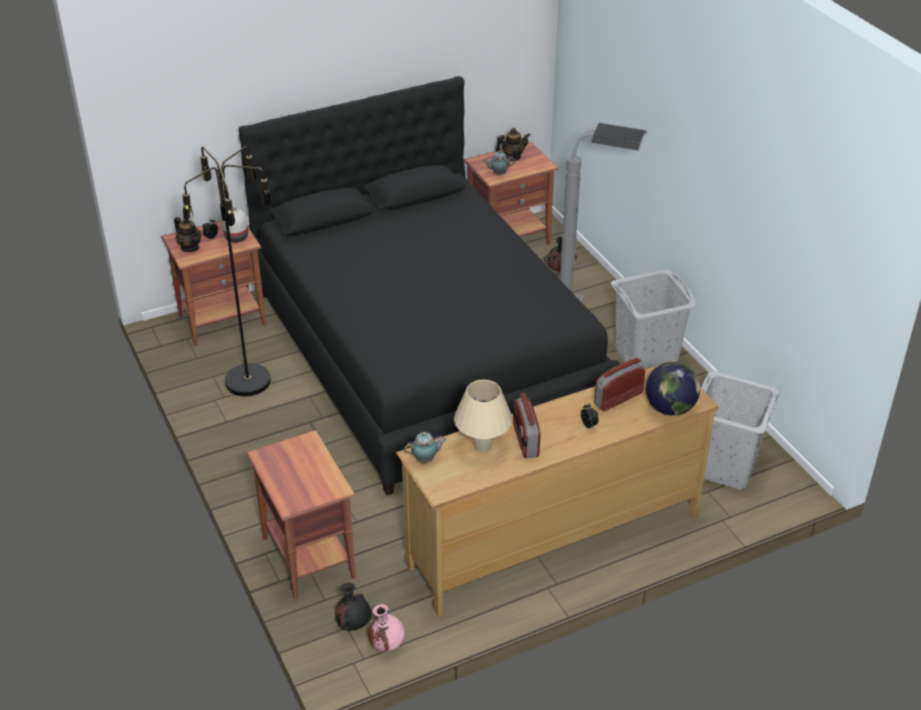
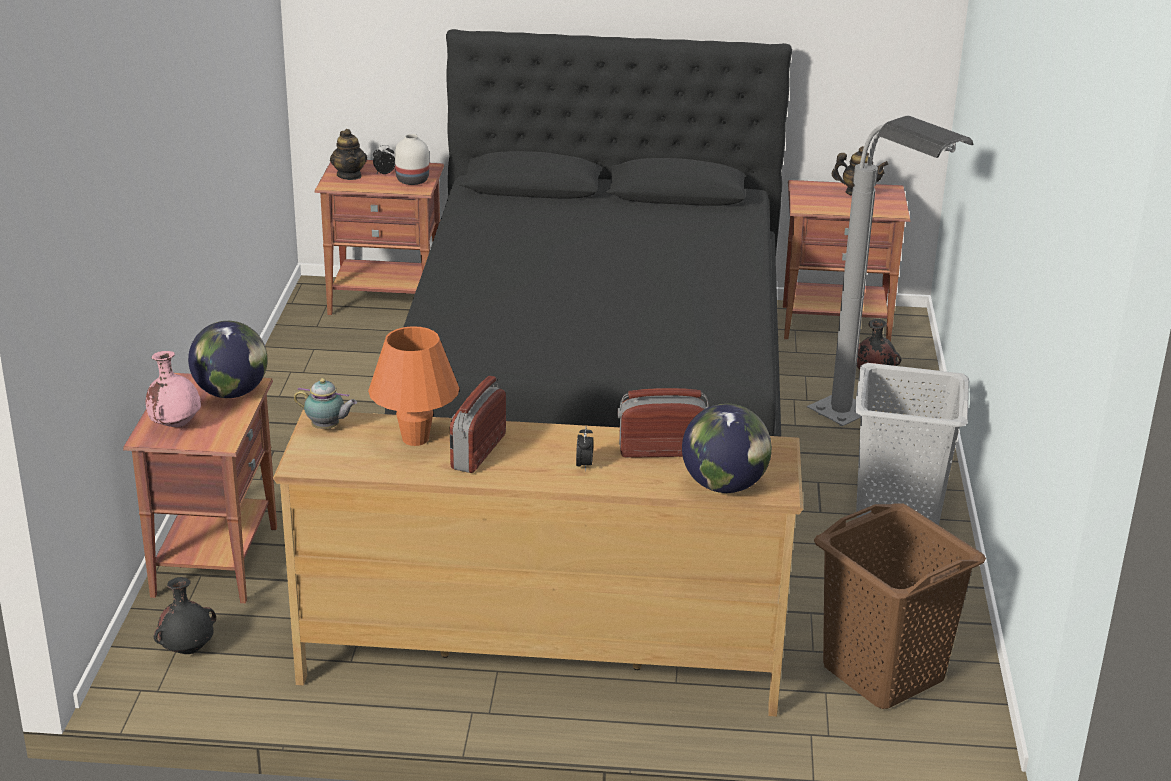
camera: 30 degrees right, 10 degrees down
floor lamp [182,146,272,396] -> none
pink vase [368,604,405,652] -> pink vase moved to [146,351,201,427]
beige table lamp [454,380,513,452] -> orange table lamp [368,326,459,446]
teapot [483,150,515,175] -> none
grey laundry basket [701,371,780,490] -> brown laundry basket [814,504,986,709]
none -> globe [188,321,268,398]

